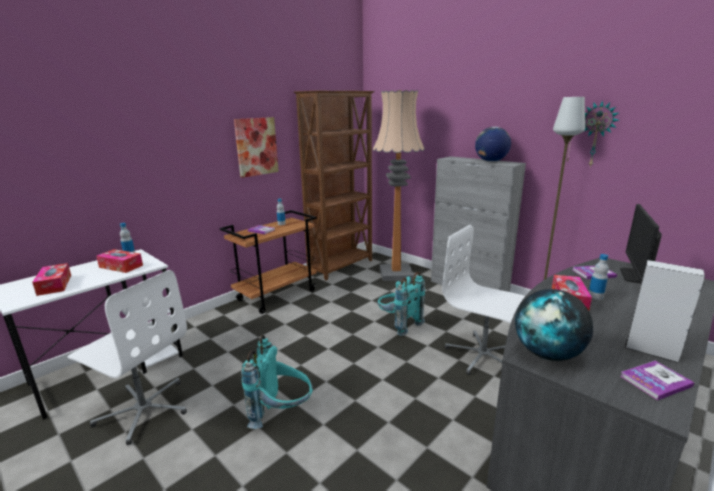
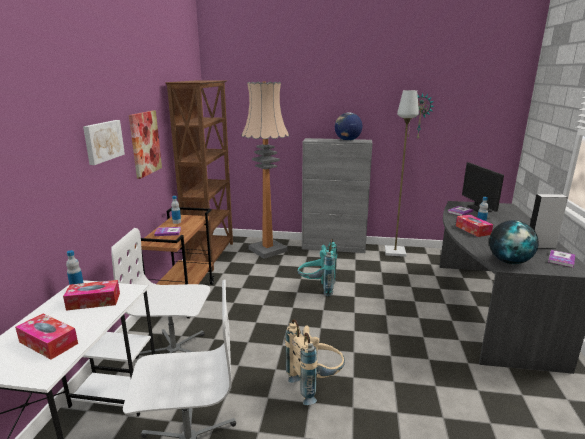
camera: 35 degrees left, 0 degrees up
turquoise backpack [241,335,313,429] -> beige backpack [285,319,345,405]
white office chair [442,225,525,375] -> white office chair moved to [111,228,210,359]
none -> picture [83,120,125,165]

